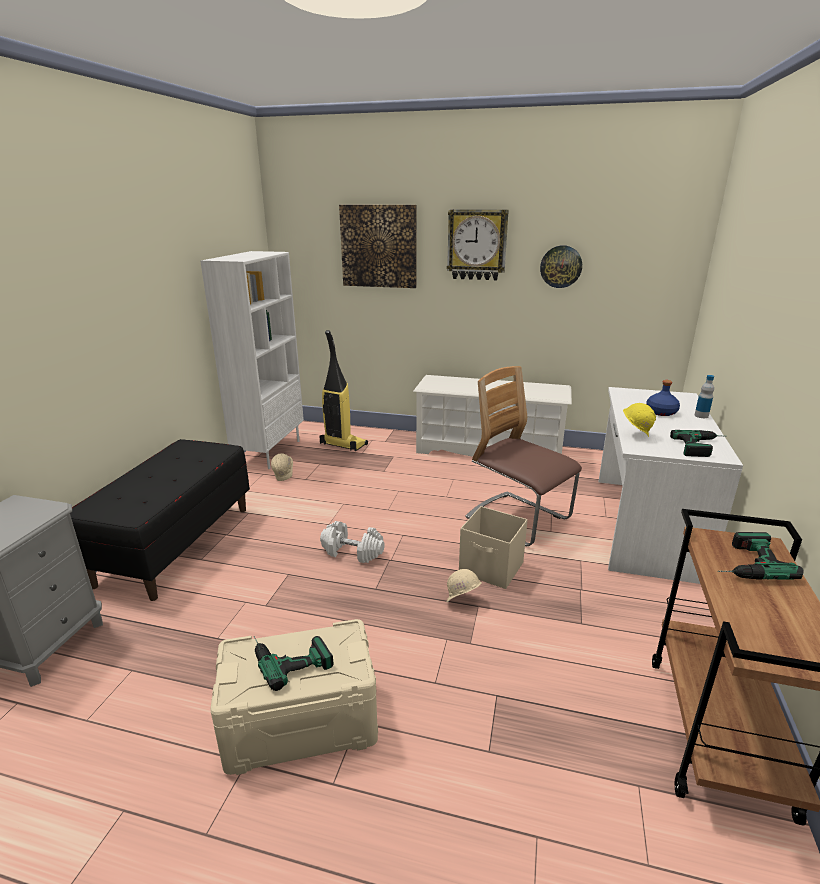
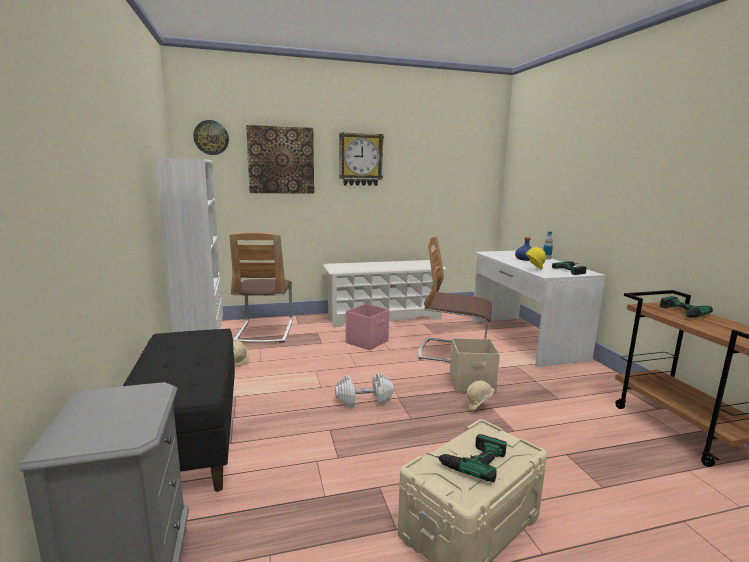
camera: 30 degrees left, 10 degrees down
vacuum cleaner [319,330,368,451] -> chair [229,233,292,343]
wall clock [540,245,582,288] -> wall clock moved to [193,120,229,155]
none -> pink storage box [346,304,389,350]

